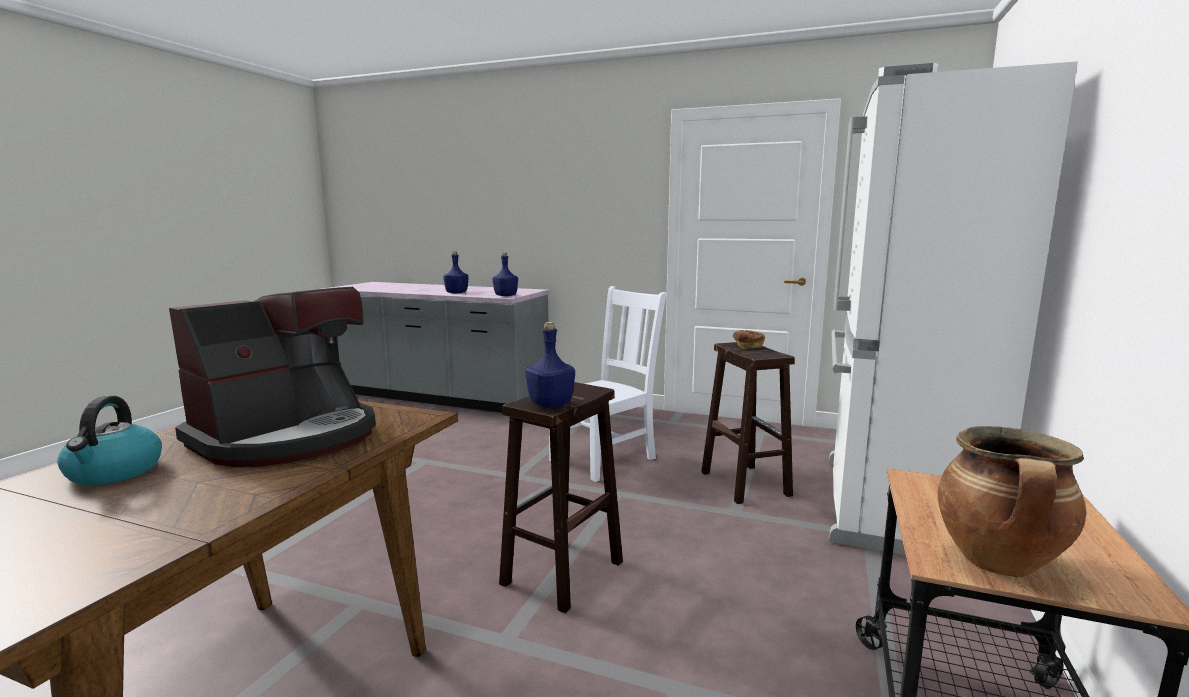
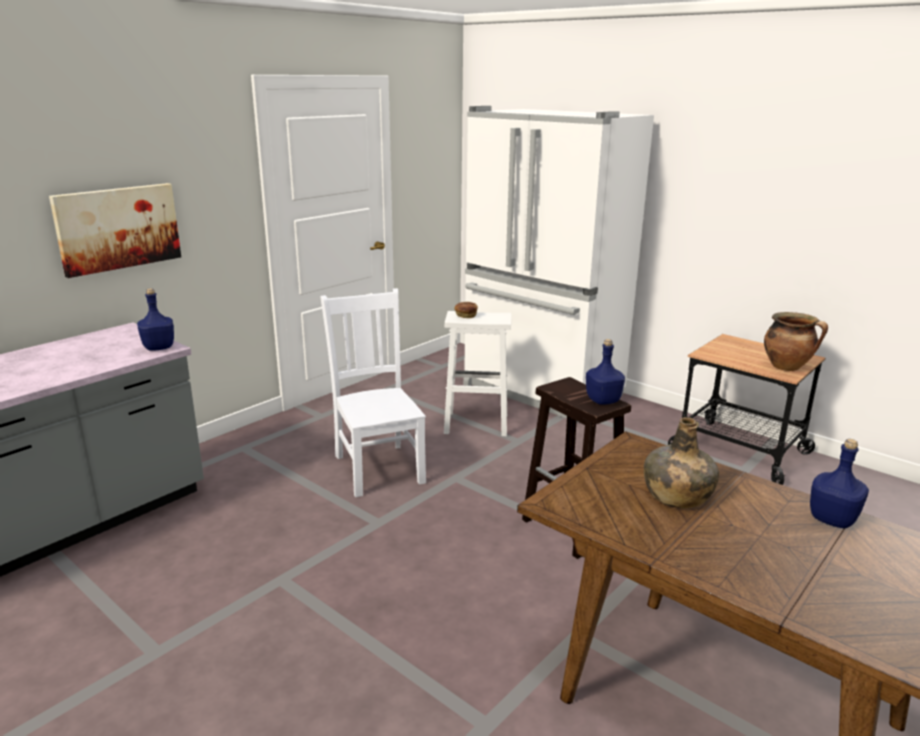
camera: 70 degrees left, 10 degrees up
kettle [57,396,162,485] -> none
coffee machine [169,287,376,467] -> green bottle [644,417,719,508]
blue bottle [443,251,468,293] -> blue bottle moved to [810,439,869,528]
brown stool [701,342,795,504] -> white stool [444,311,511,437]
none -> picture [49,183,181,278]

